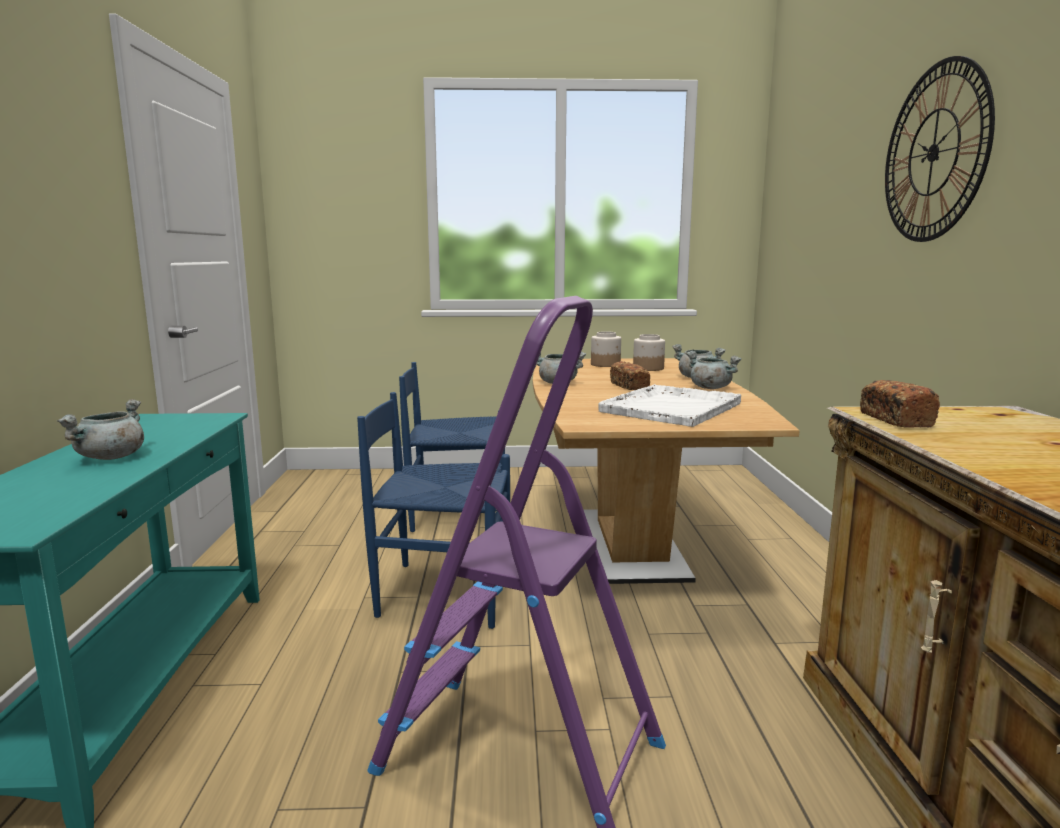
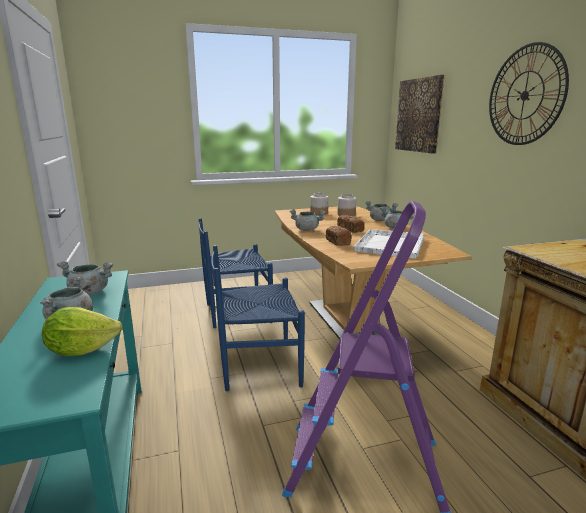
camera: 15 degrees left, 5 degrees up
bread [860,380,940,427] -> bread moved to [326,226,352,246]
none -> lettuce [42,307,122,356]
none -> grey cooking pot [57,261,113,295]
none -> picture [395,75,444,154]

